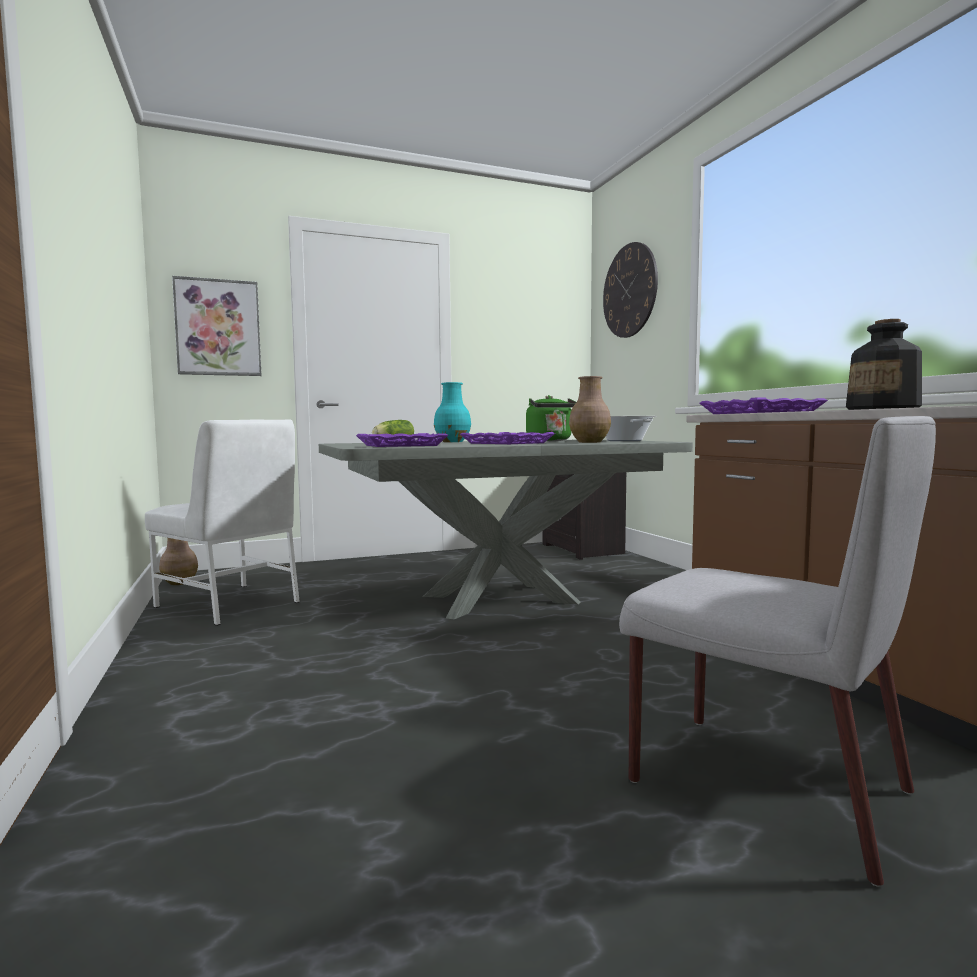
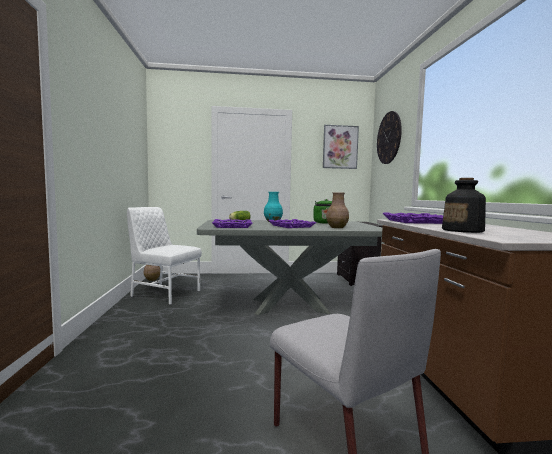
camera: 15 degrees right, 0 degrees up
white chair [145,419,300,626] -> white chair turned 150 degrees clockwise [127,207,202,305]
picture [172,276,261,376] -> picture moved to [323,125,359,169]
cooking pot [606,416,657,441] -> none

